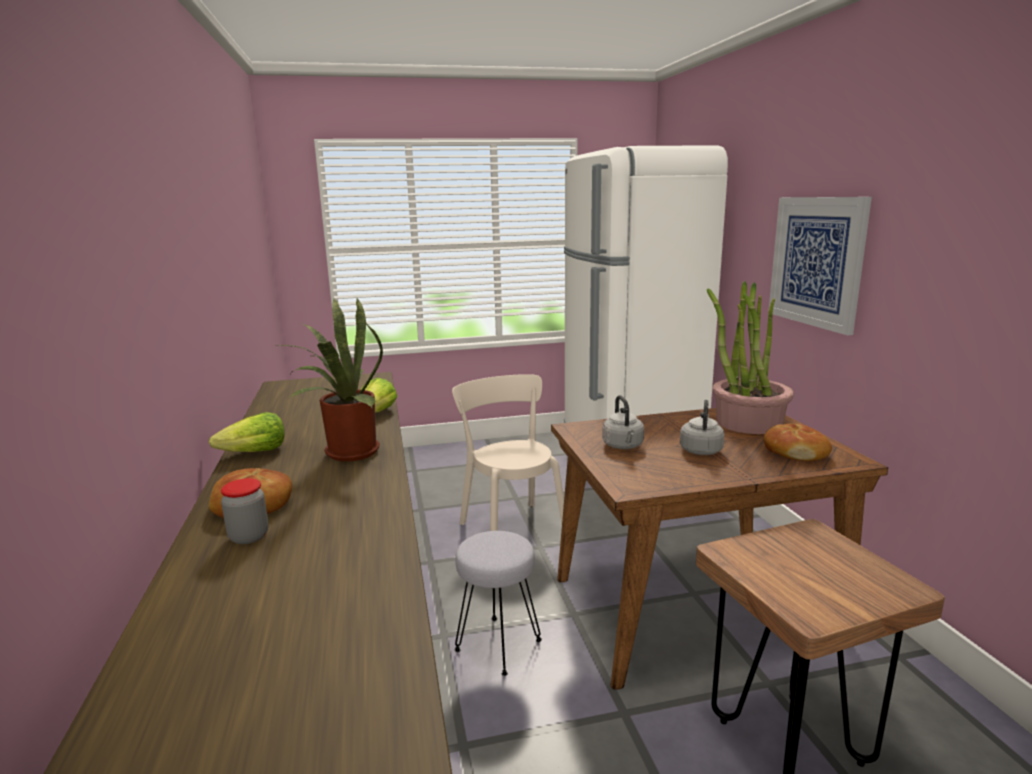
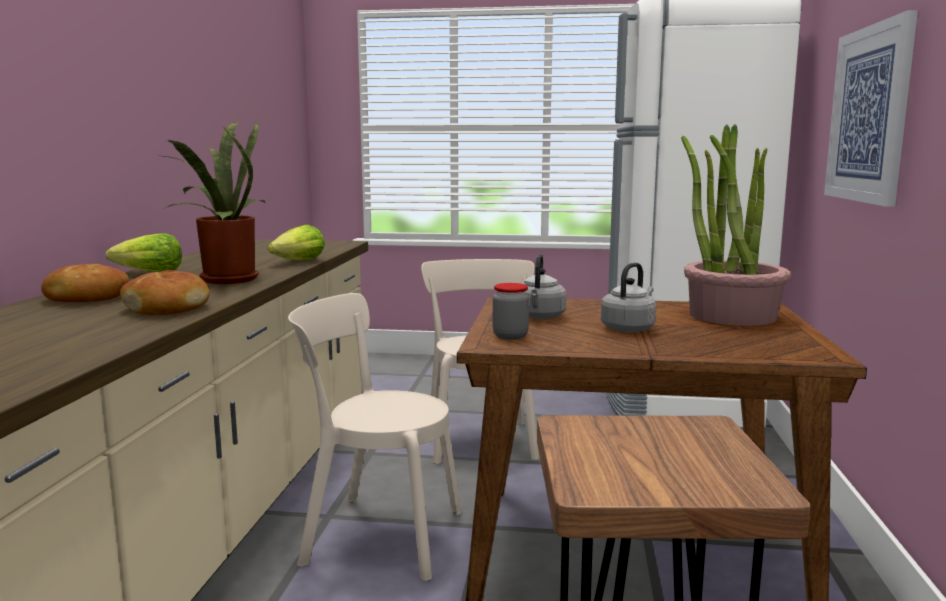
camera: 20 degrees right, 5 degrees down
jar [221,478,268,544] -> jar moved to [493,283,529,340]
grey stool [454,531,542,676] -> beige chair [288,293,461,581]
bread [764,423,832,461] -> bread moved to [120,270,210,315]

